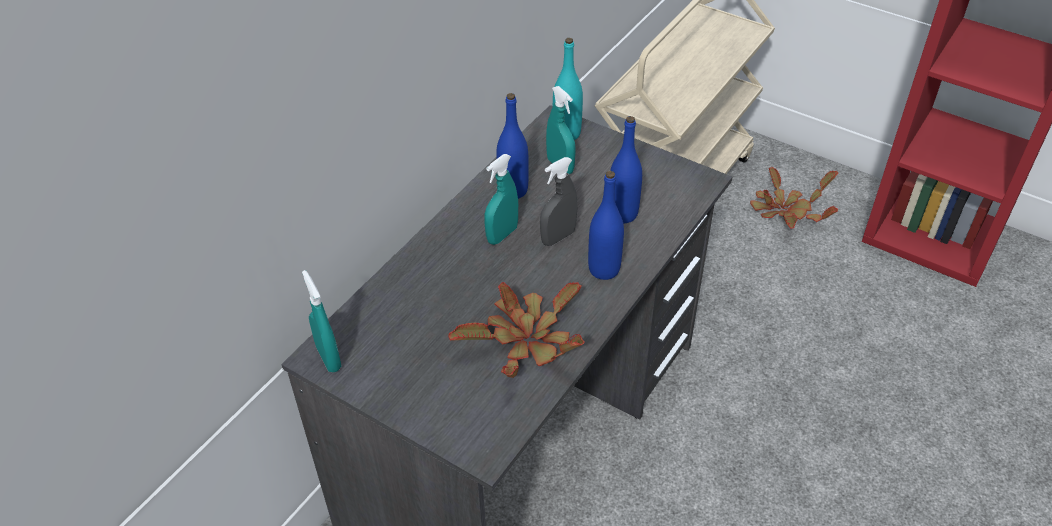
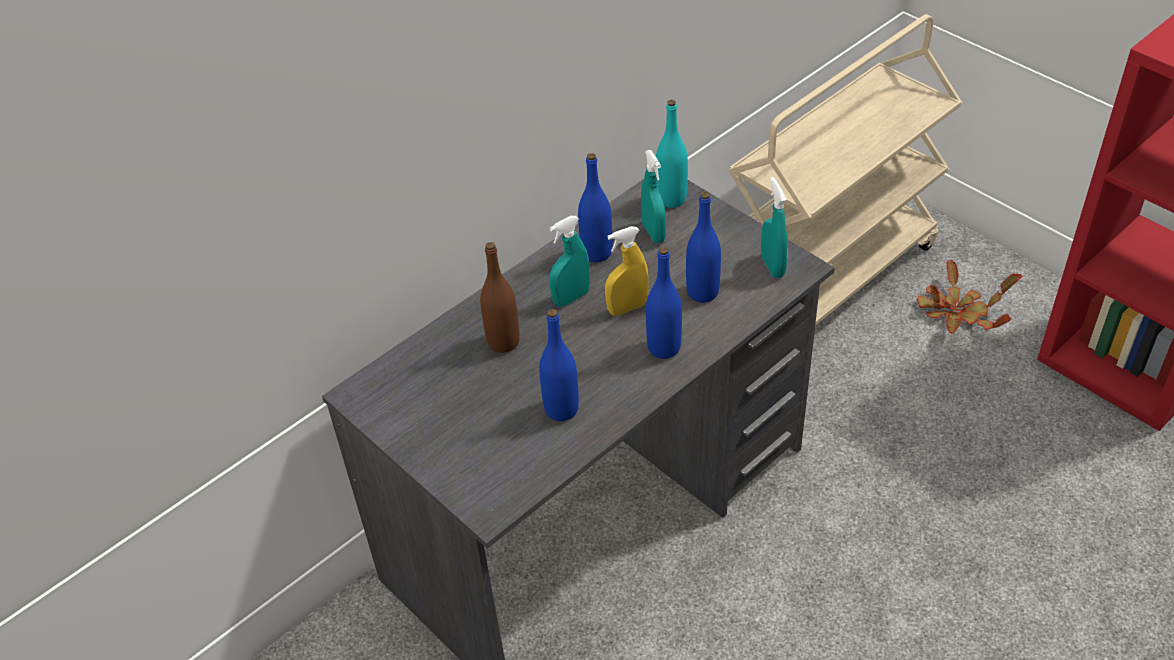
camera: 15 degrees right, 0 degrees up
turquoise spray bottle [302,270,341,372] -> turquoise spray bottle moved to [761,177,788,278]
potted plant [448,282,584,378] -> blue bottle [539,309,579,421]
grey spray bottle [540,157,577,246] -> yellow spray bottle [605,226,649,316]
none -> brown bottle [480,242,520,353]

